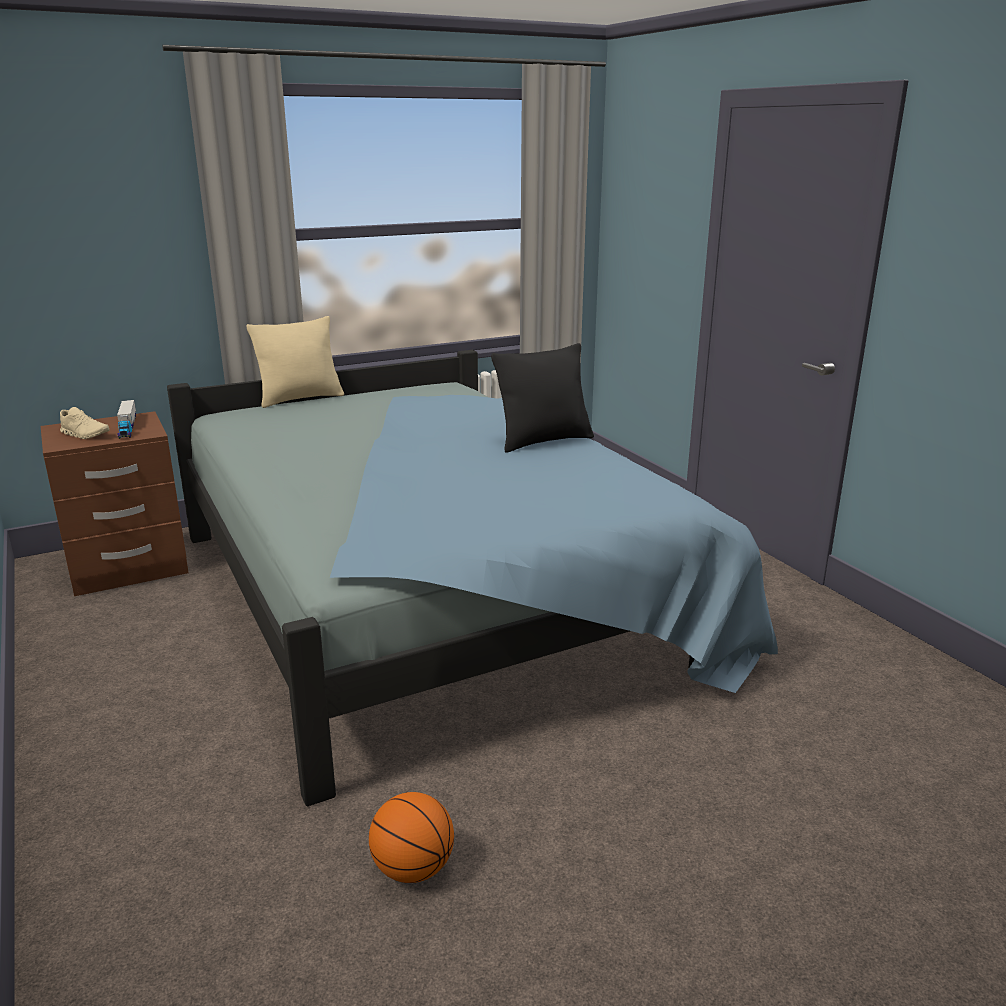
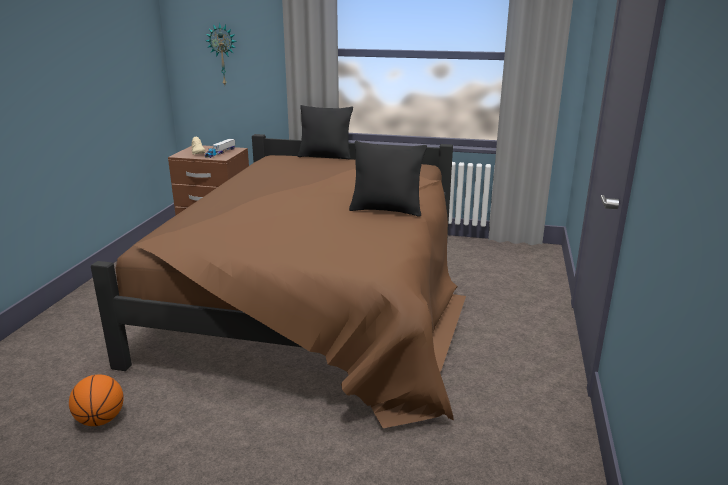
camera: 40 degrees right, 0 degrees up
blue bed [167,350,778,806] -> brown bed [91,134,466,428]
beige pillow [247,316,344,408] -> black pillow [298,105,353,159]
none -> wall clock [206,23,237,85]

